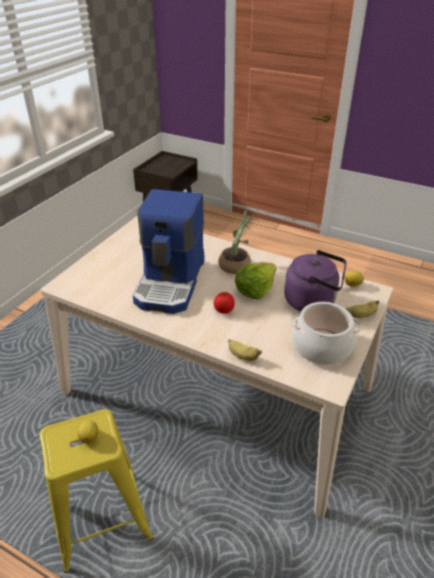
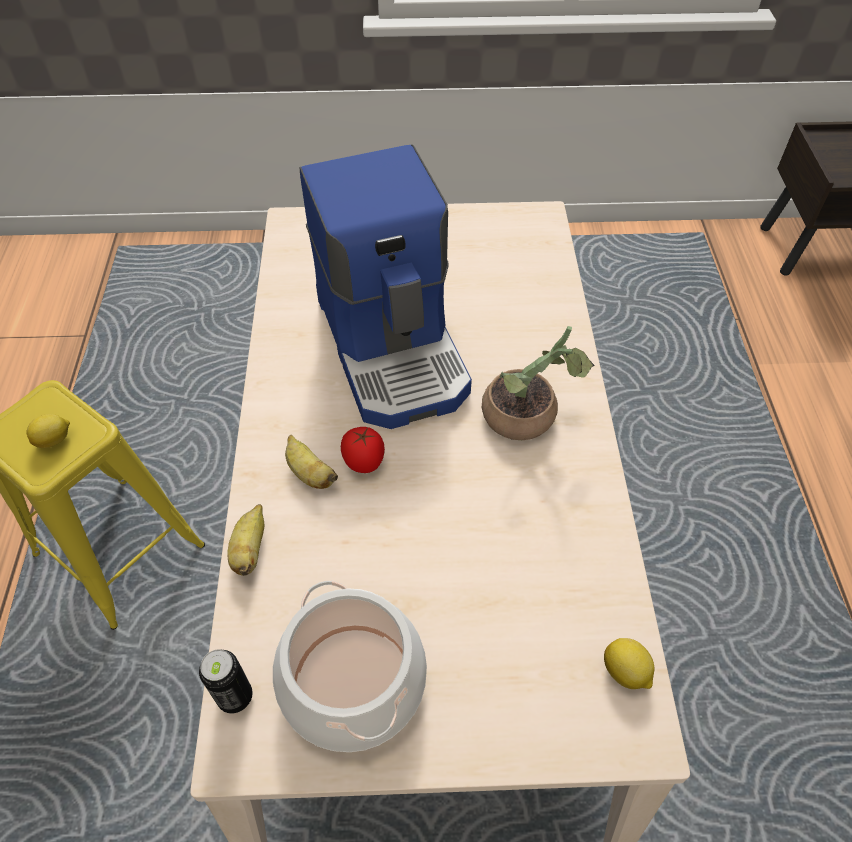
camera: 60 degrees right, 15 degrees up
coffee machine [133,189,204,314] -> coffee machine turned 90 degrees counterclockwise [300,144,472,429]
lettuce [235,262,277,300] -> none
purple kettle [284,250,347,311] -> none
banana [346,300,379,318] -> banana moved to [285,435,338,489]
none -> can [199,649,253,713]

